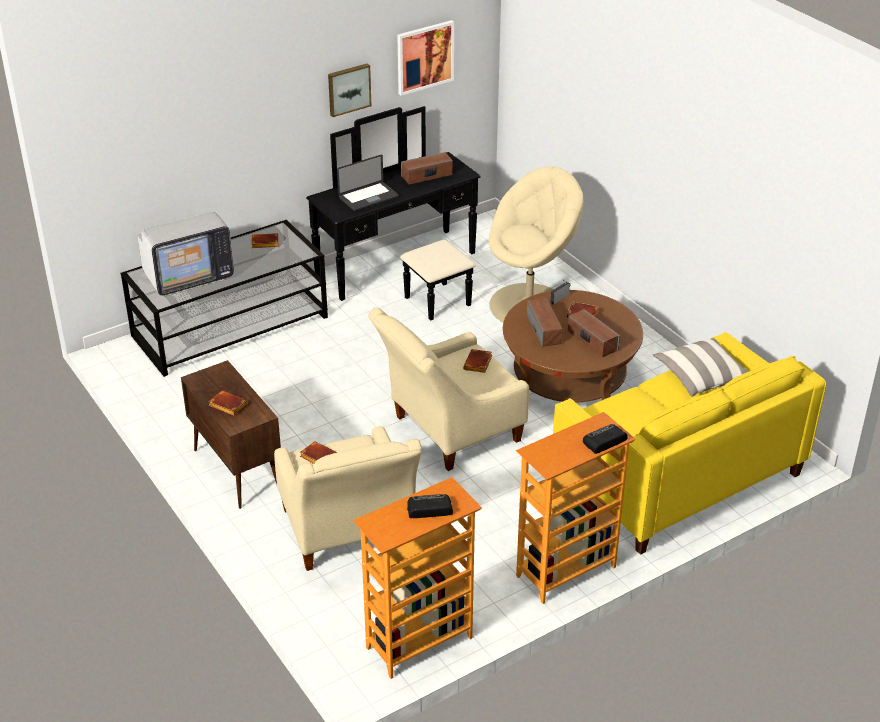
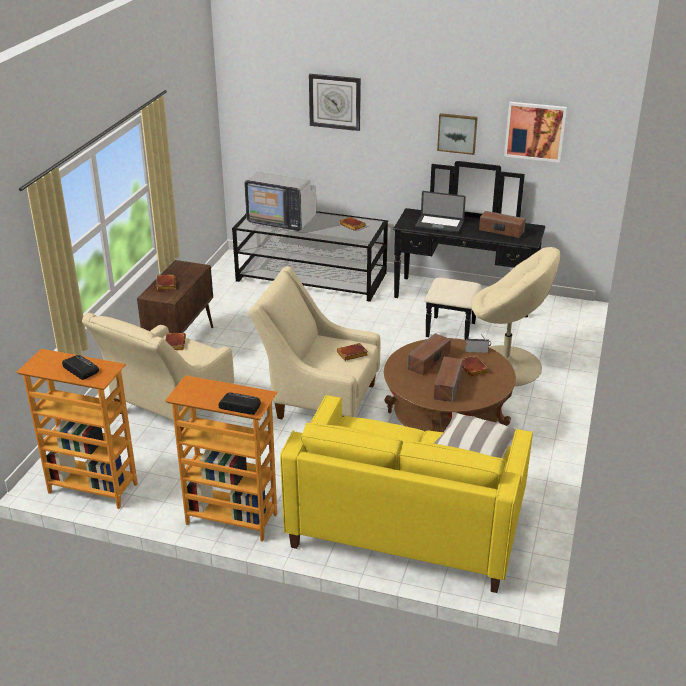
camera: 50 degrees right, 5 degrees down
none -> wall clock [309,74,361,131]

